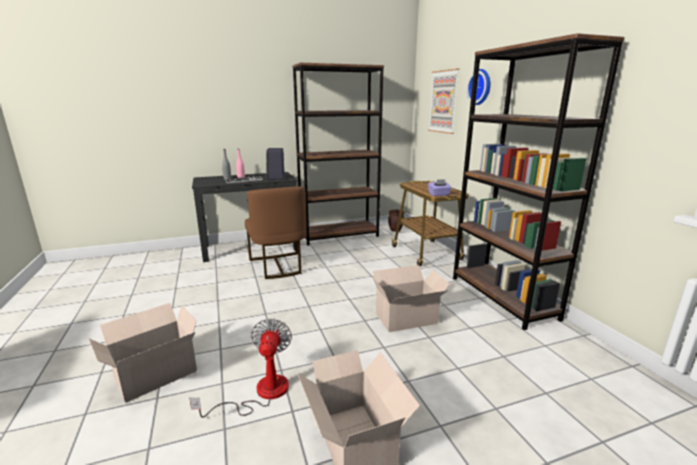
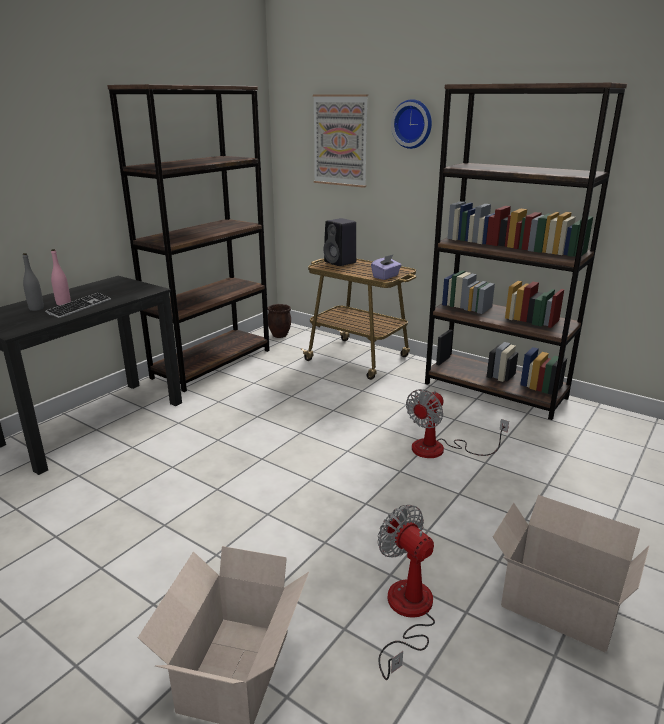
camera: 35 degrees left, 5 degrees up
brown chair [245,186,306,279] -> none
black speaker [266,148,285,180] -> black speaker moved to [323,218,356,266]
cardboard box [372,265,450,332] -> fan [406,389,509,458]

